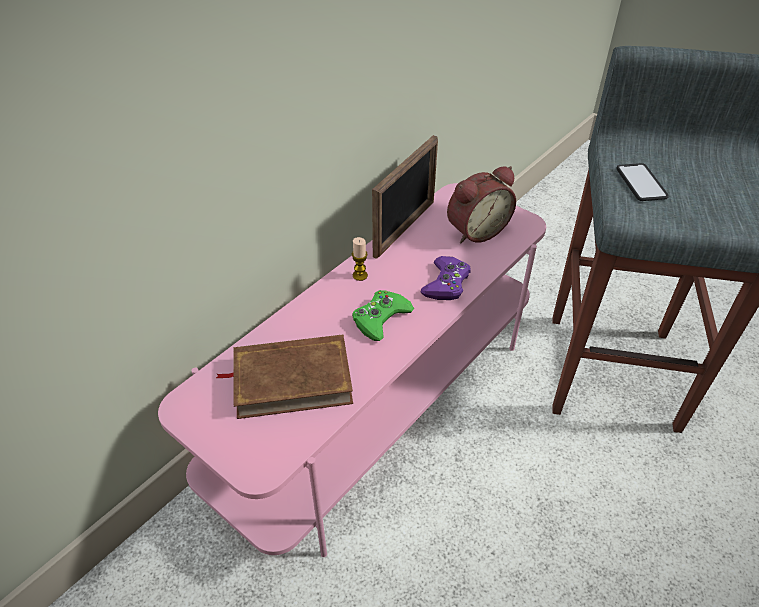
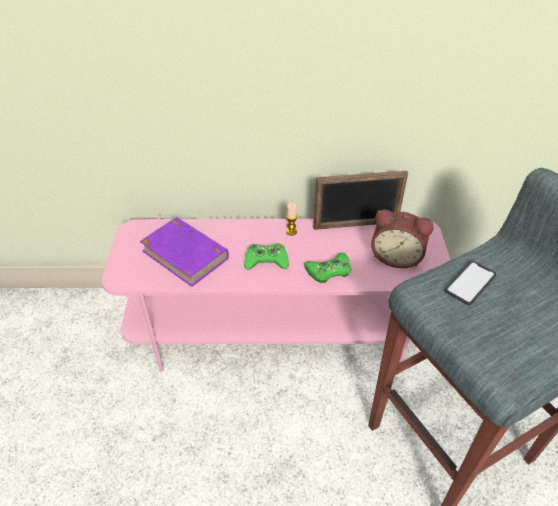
camera: 50 degrees right, 0 degrees up
brown book [216,335,353,419] -> purple book [140,217,229,287]
purple game controller [421,256,471,300] -> green game controller [304,253,352,283]

